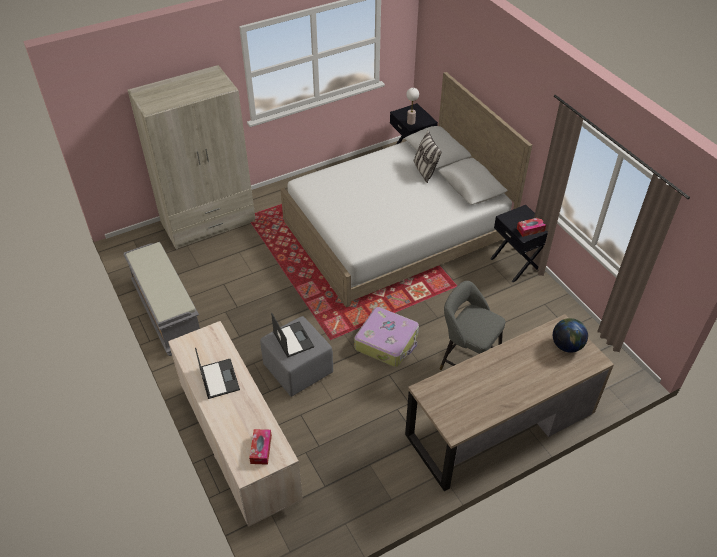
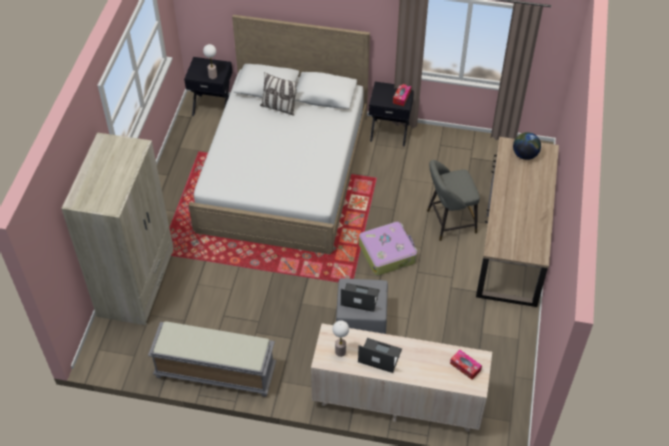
camera: 50 degrees left, 5 degrees up
none -> table lamp [333,320,349,357]

